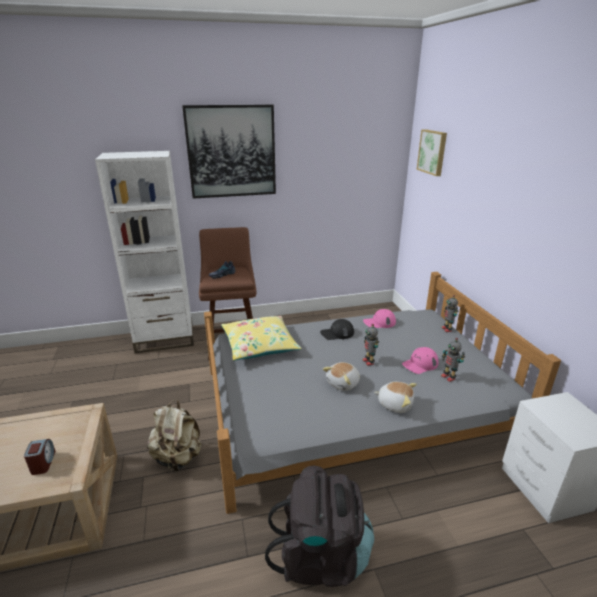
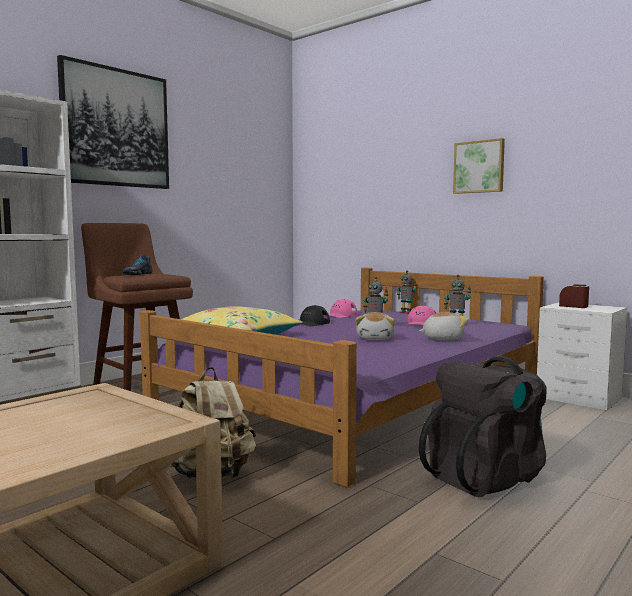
camera: 35 degrees left, 20 degrees down
alarm clock [24,439,56,475] -> alarm clock moved to [559,284,589,308]
grey bed [204,272,561,514] -> purple bed [140,268,544,488]
picture [417,129,447,176] -> picture moved to [453,138,505,194]

